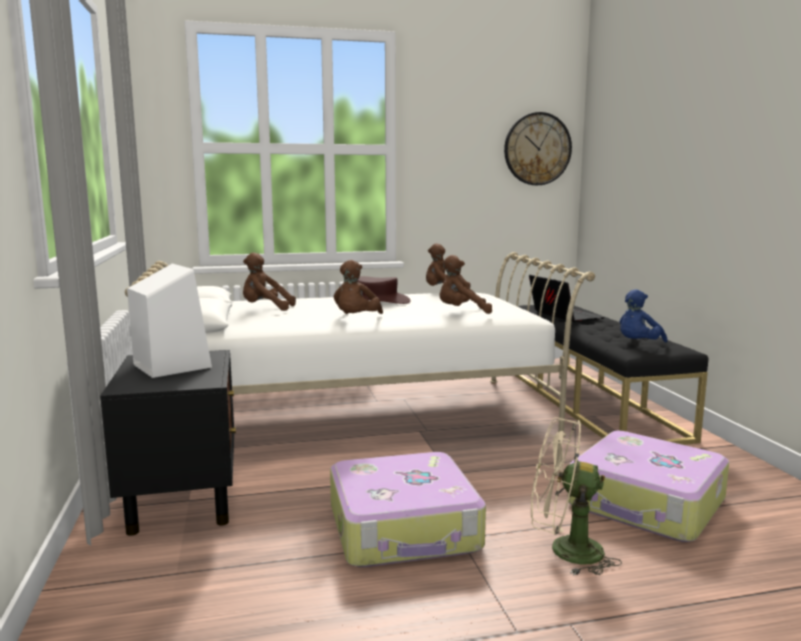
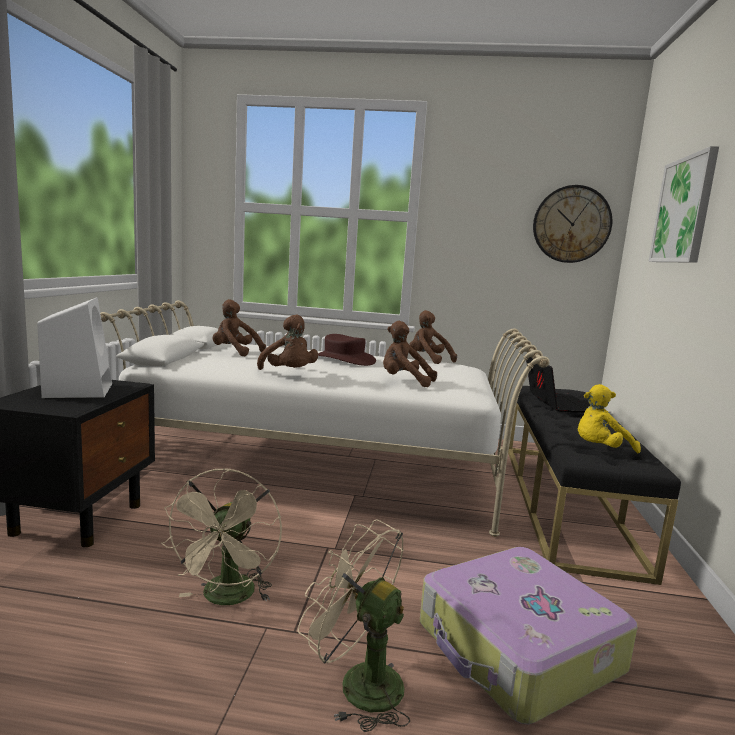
camera: 20 degrees right, 0 degrees up
suitcase [330,452,486,567] -> beige fan [161,468,282,605]
brown plush toy [333,260,383,314] -> brown plush toy turned 75 degrees counterclockwise [257,315,318,370]
blue plush toy [620,289,668,342] -> yellow plush toy [578,384,641,453]
none -> picture [649,146,719,263]

